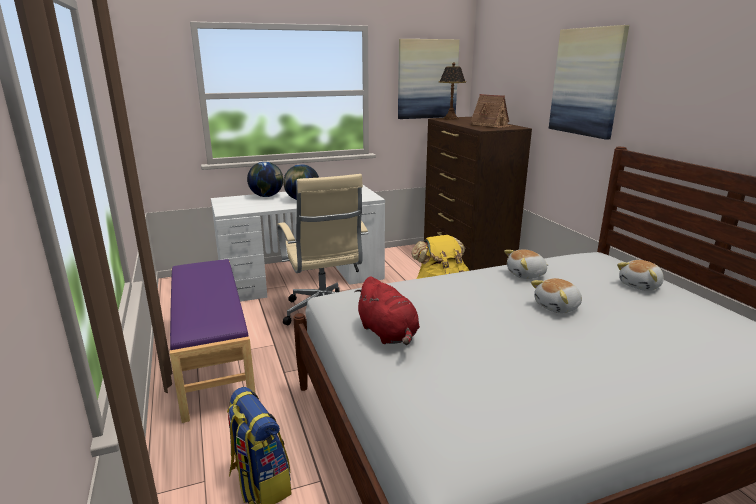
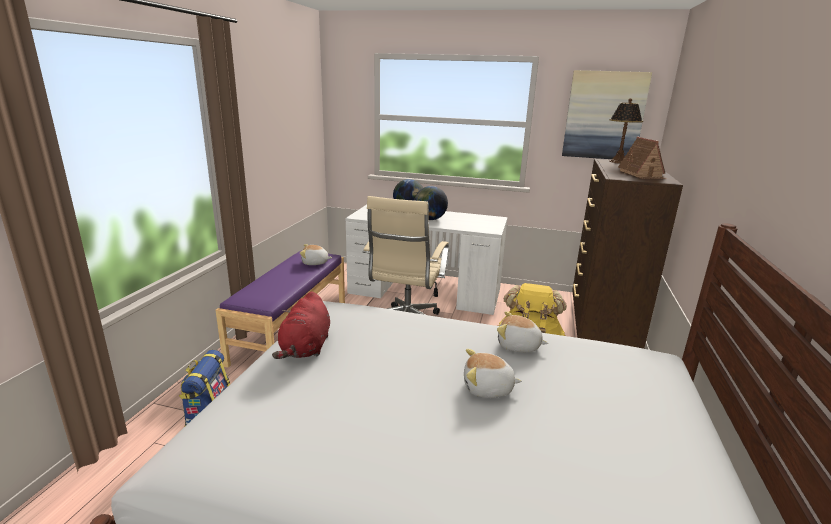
camera: 35 degrees right, 0 degrees up
picture [549,25,629,140] -> none
plush toy [617,260,664,291] -> plush toy moved to [300,244,332,265]

